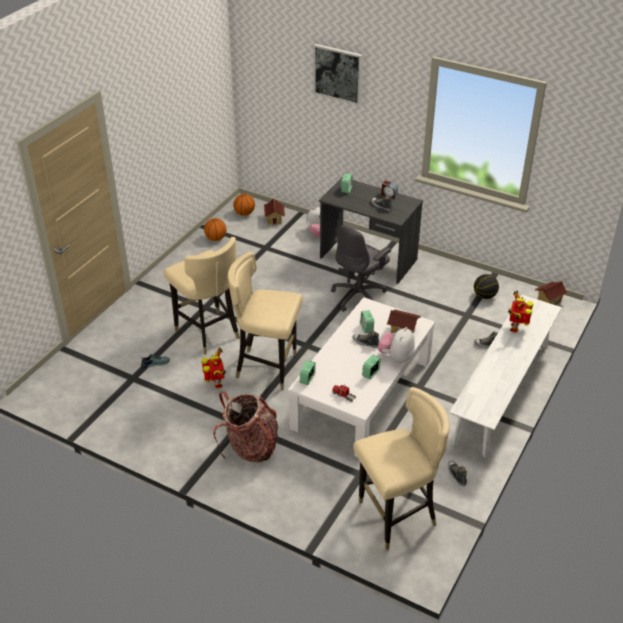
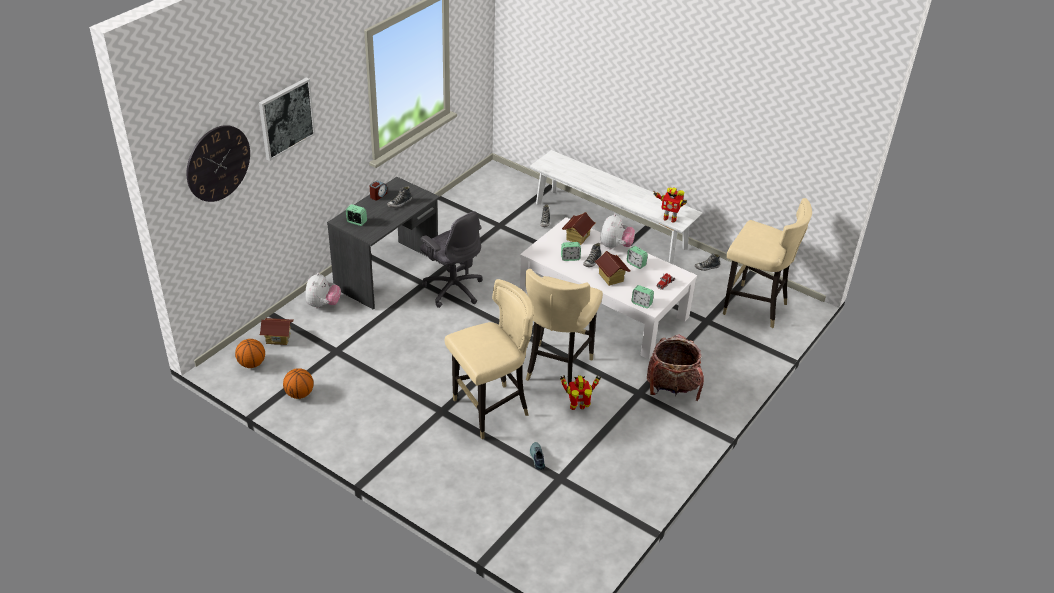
camera: 85 degrees left, 0 degrees up
beige chair [353,387,450,550] -> beige chair turned 135 degrees clockwise [723,198,812,328]
plush toy [378,327,415,364] -> plush toy turned 105 degrees counterclockwise [600,213,635,250]
basketball [474,274,499,299] -> none
toy robot [508,290,533,332] -> toy robot moved to [653,187,687,223]
toy house [535,281,568,305] -> toy house moved to [595,251,630,286]
none -> wall clock [187,125,250,202]

